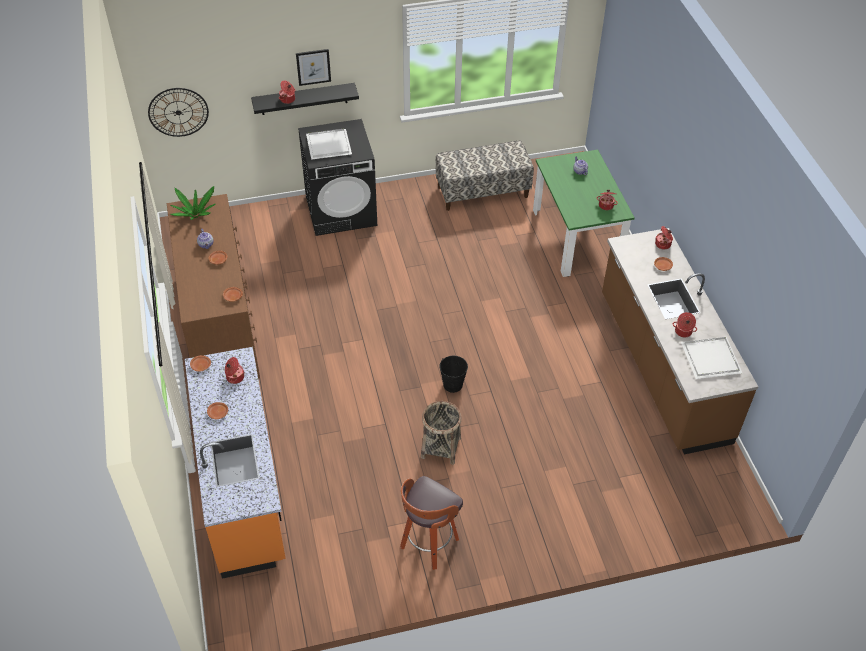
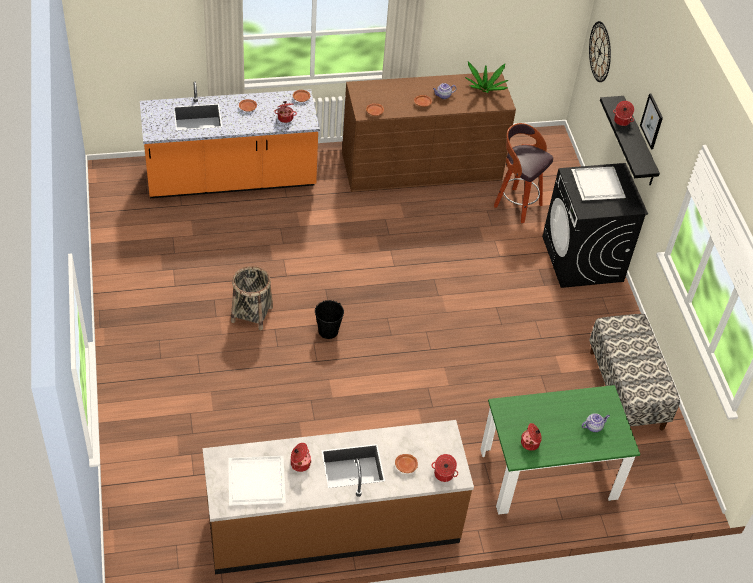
camera: 90 degrees right, 0 degrees up
stool [400,476,463,570] -> stool moved to [494,123,553,223]

